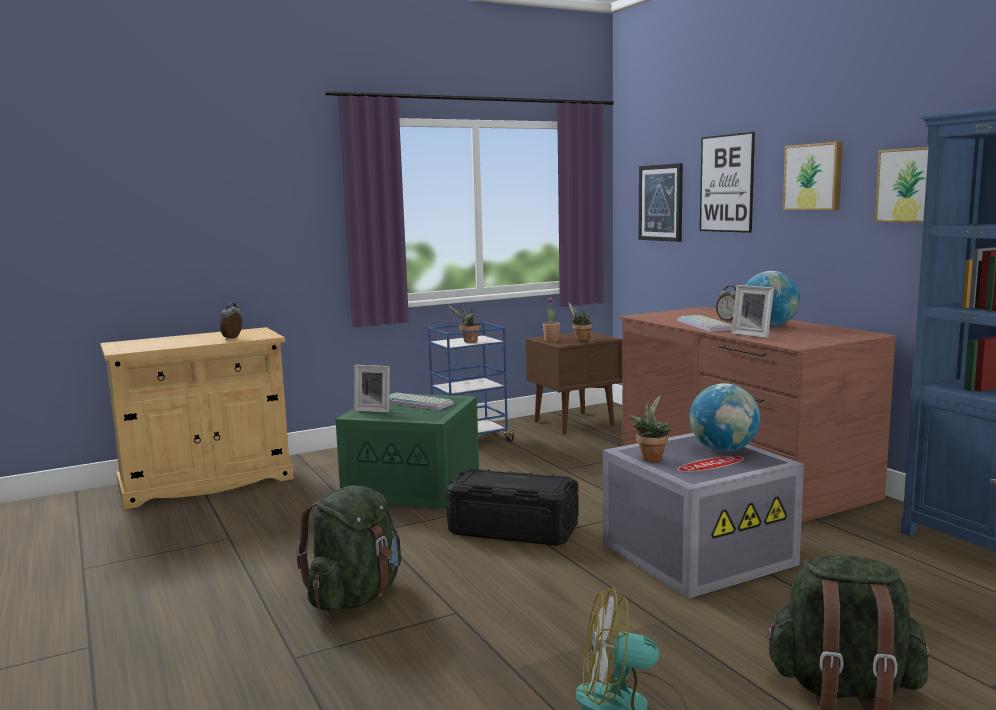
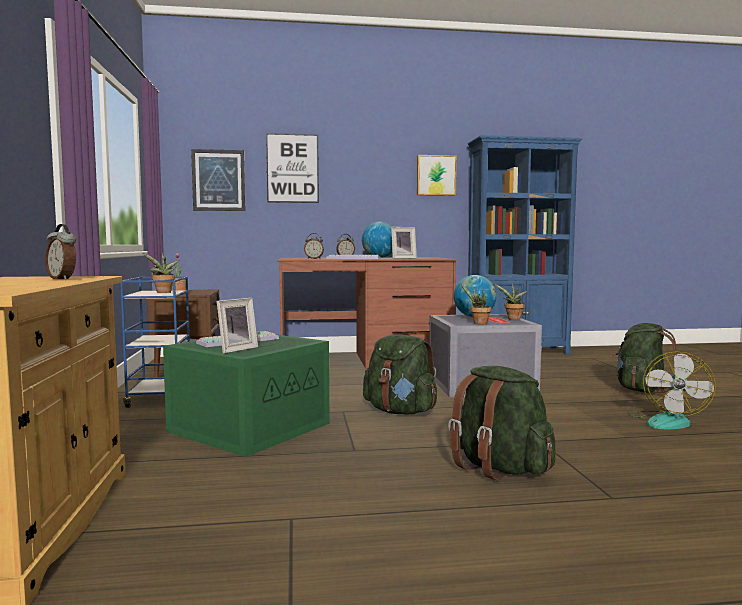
camera: 70 degrees left, 5 degrees down
black storage box [446,469,579,546] -> green backpack [363,334,437,415]
potted plant [568,302,592,341] -> potted plant moved to [494,284,527,320]
picture [783,142,843,210] -> none
none -> alarm clock [304,233,324,259]

